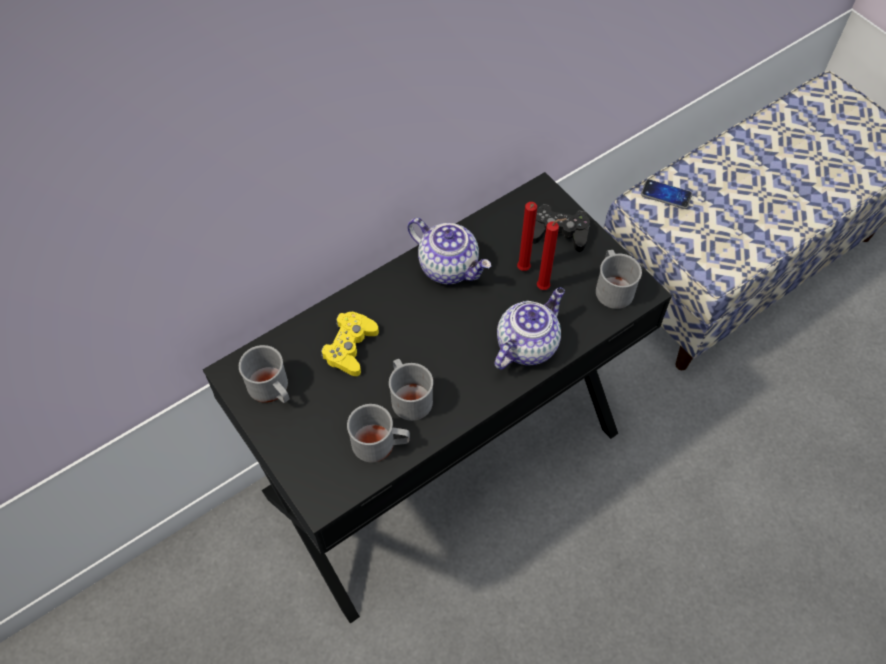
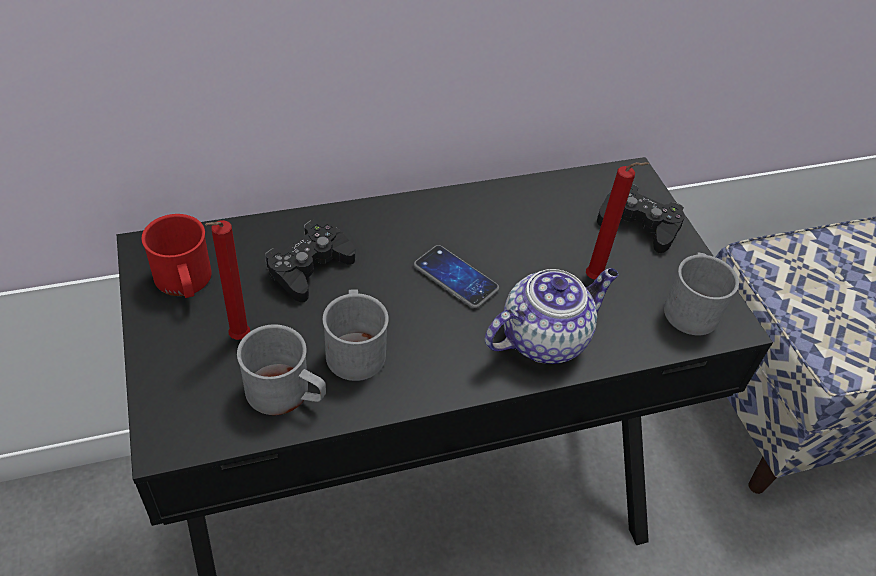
camera: 15 degrees right, 10 degrees down
grey mug [239,345,290,403] -> red mug [141,214,211,298]
yellow game controller [321,312,379,376] -> black game controller [265,220,355,302]
teapot [407,218,491,284] -> none
red candle [517,202,537,271] -> red candle moved to [205,220,250,340]
phone [641,179,692,209] -> phone moved to [414,245,499,309]

